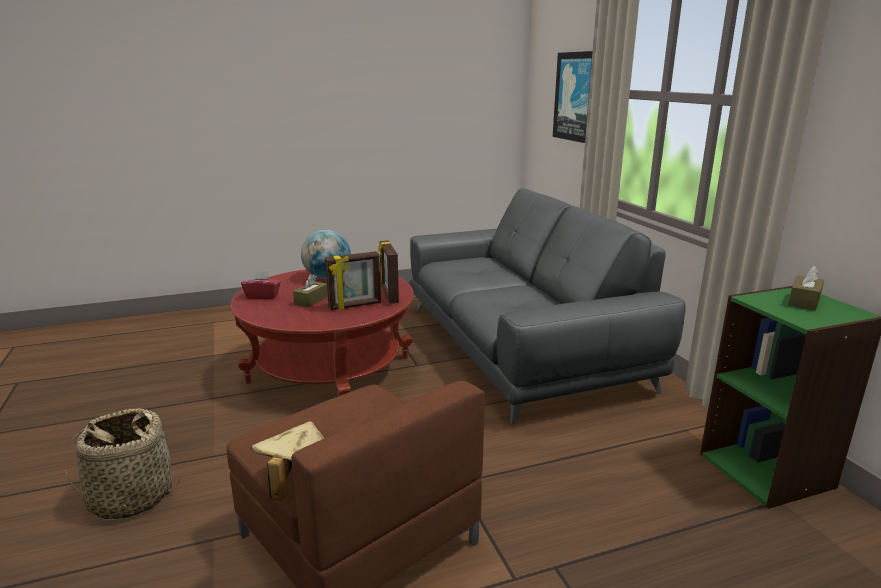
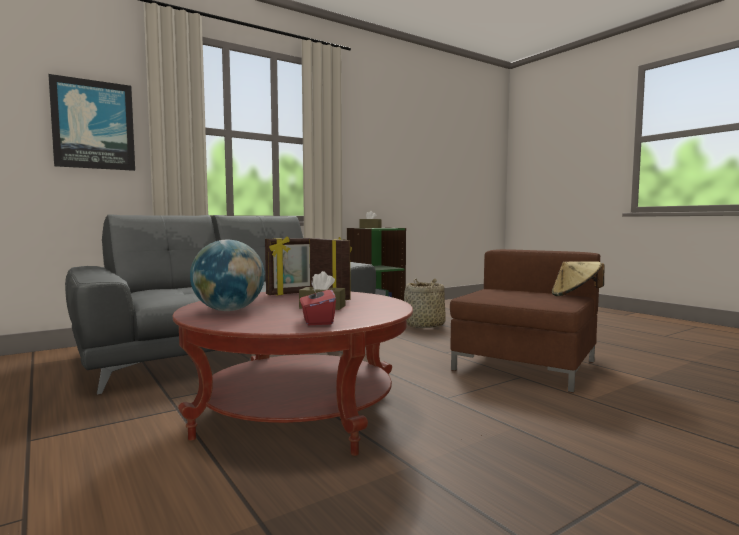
camera: 105 degrees left, 15 degrees down
basket [64,408,180,520] -> basket moved to [404,278,446,328]

